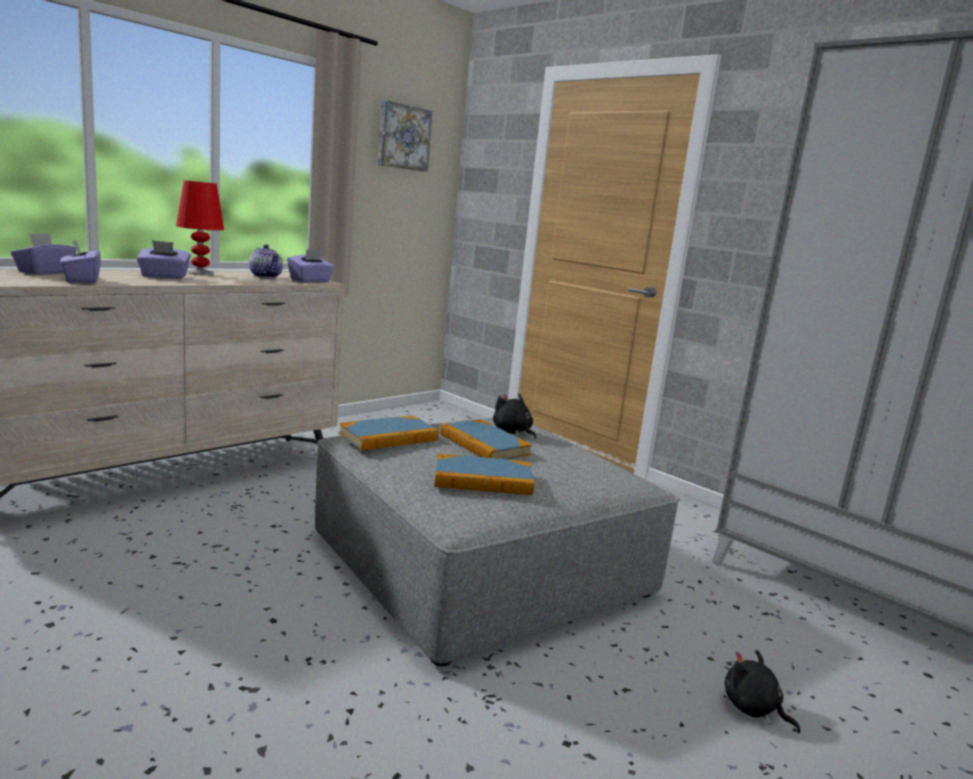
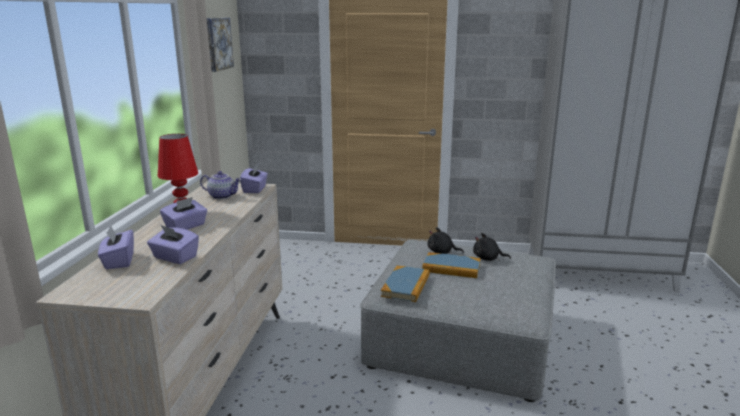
camera: 35 degrees left, 5 degrees up
book [434,454,534,495] -> none
black plush toy [724,650,800,733] -> black plush toy moved to [473,233,511,261]

